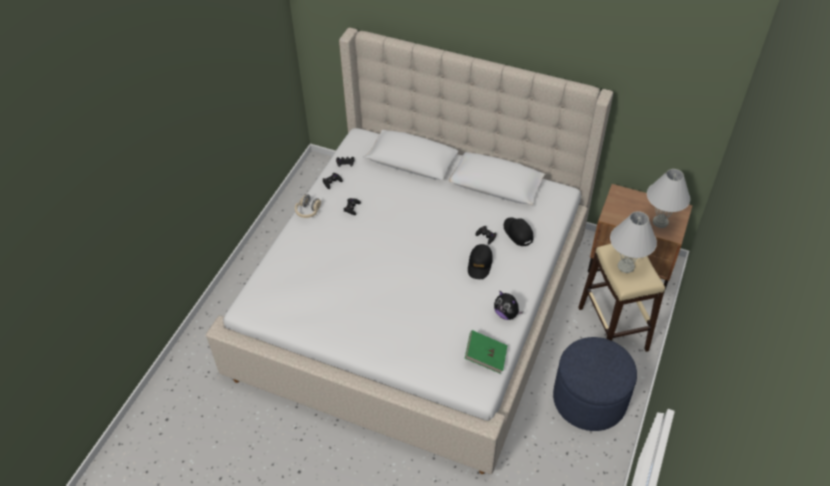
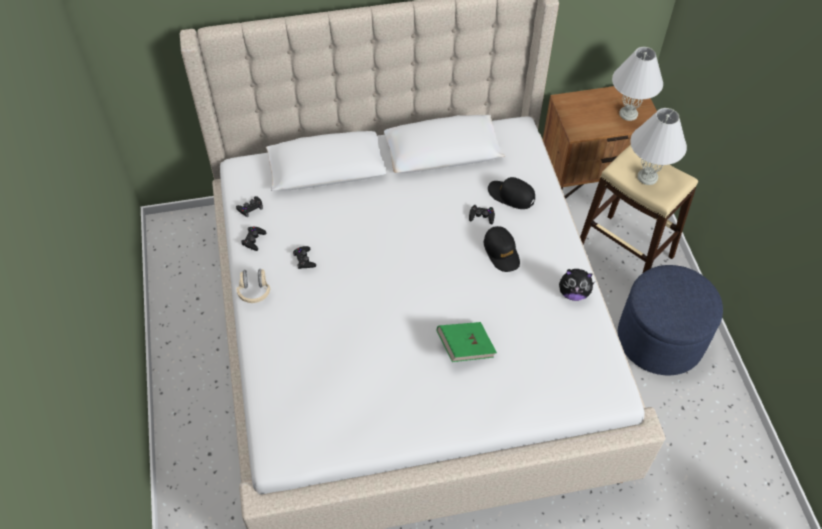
camera: 35 degrees left, 5 degrees up
green book [465,330,508,373] -> green book moved to [436,322,497,362]

